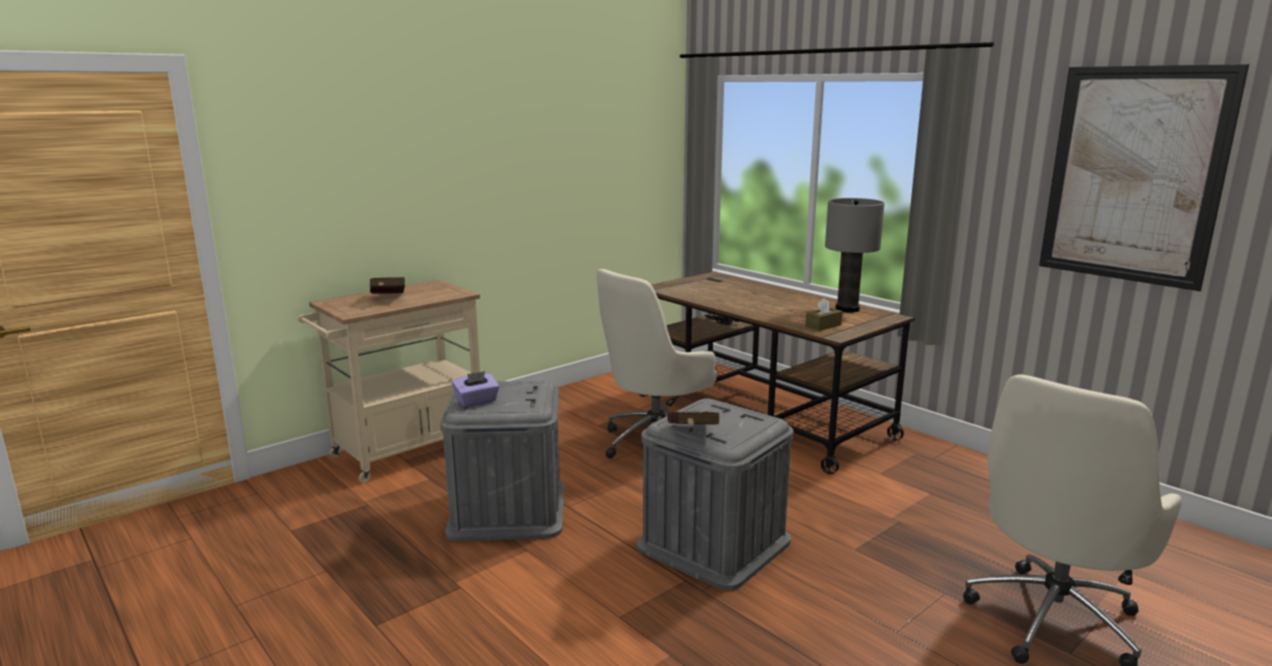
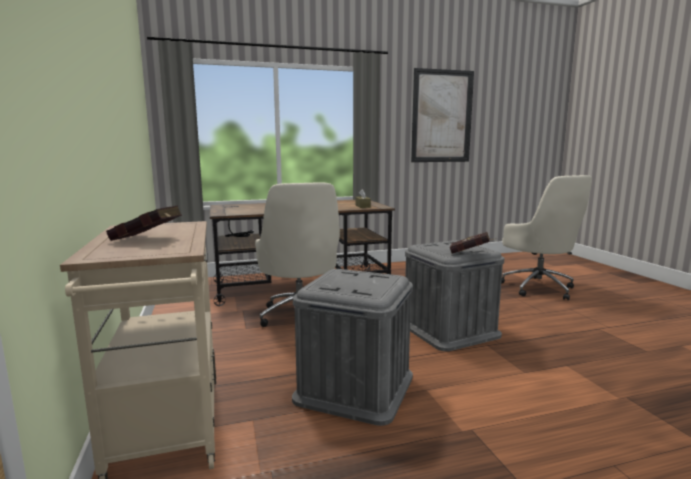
camera: 65 degrees left, 5 degrees down
purple tissue box [452,371,500,407] -> none
grey table lamp [825,198,884,312] -> none

